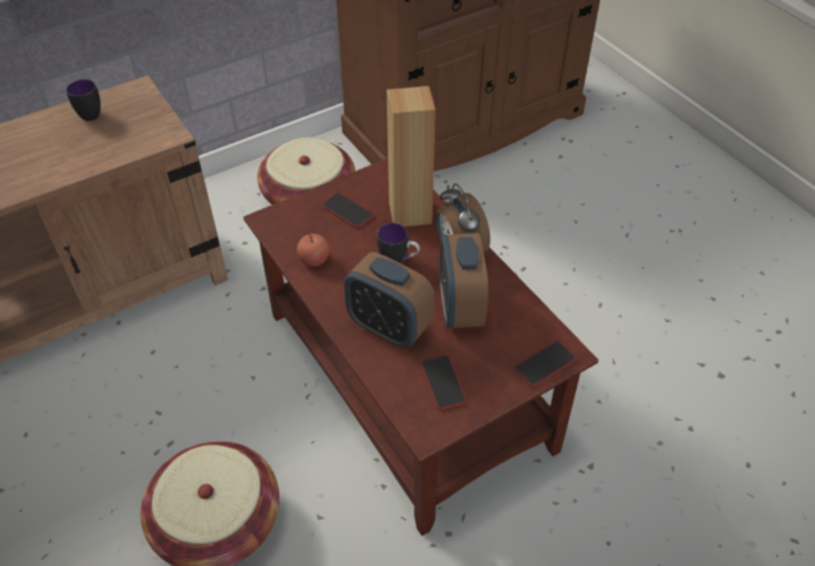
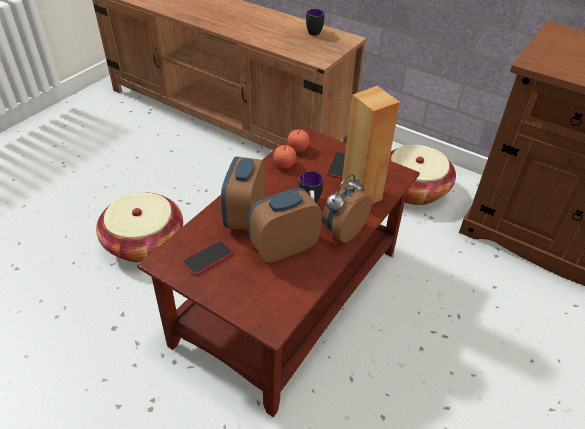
camera: 65 degrees right, 5 degrees down
phone [514,341,576,387] -> none
none -> apple [287,128,310,152]

